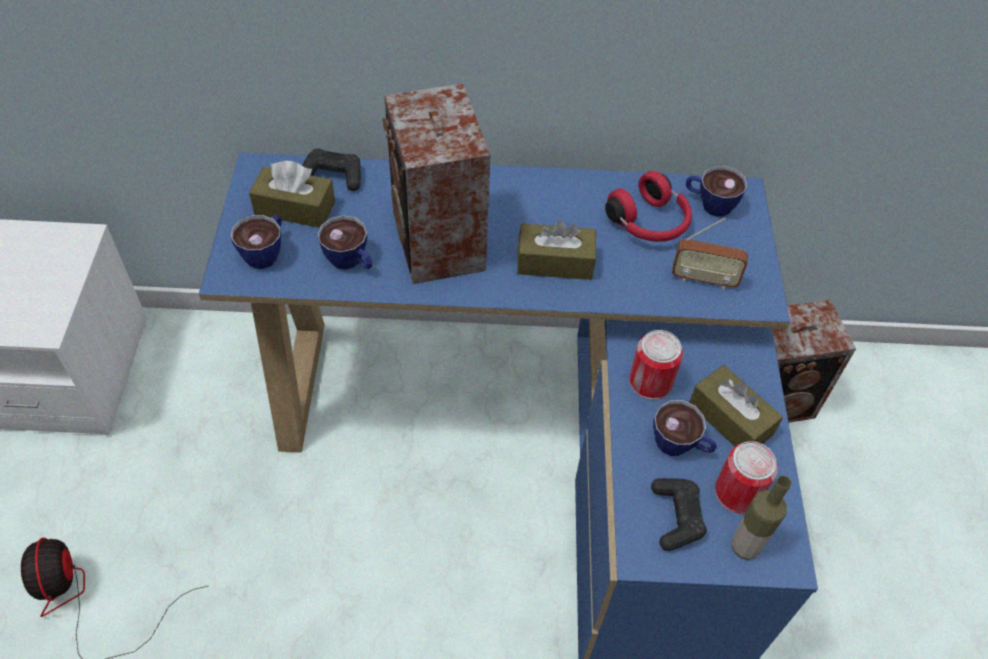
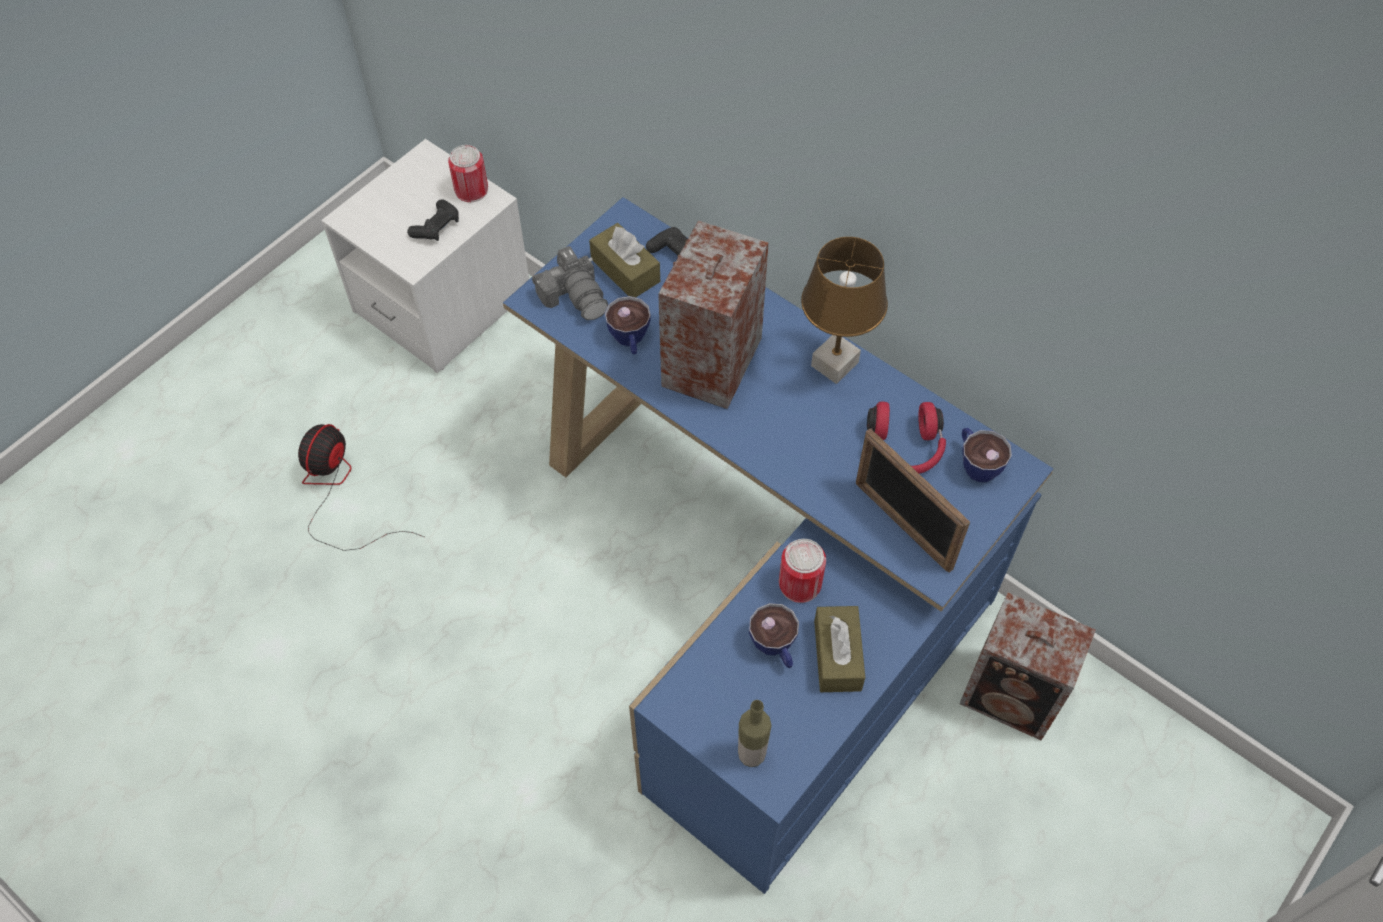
camera: 40 degrees right, 5 degrees up
cup [231,214,281,269] -> camera [532,246,608,320]
brown tissue box [517,220,596,280] -> none
black game controller [651,478,707,551] -> black game controller moved to [407,199,459,241]
radio [672,218,748,290] -> picture frame [856,428,970,573]
can [715,441,778,513] -> can moved to [448,145,488,202]
none -> brown table lamp [801,237,888,384]

